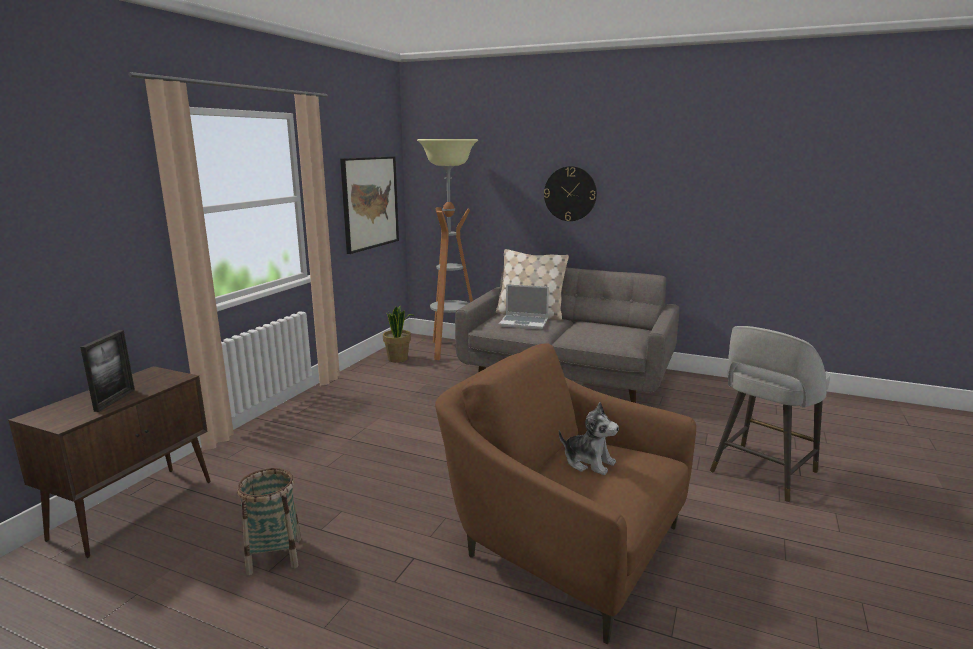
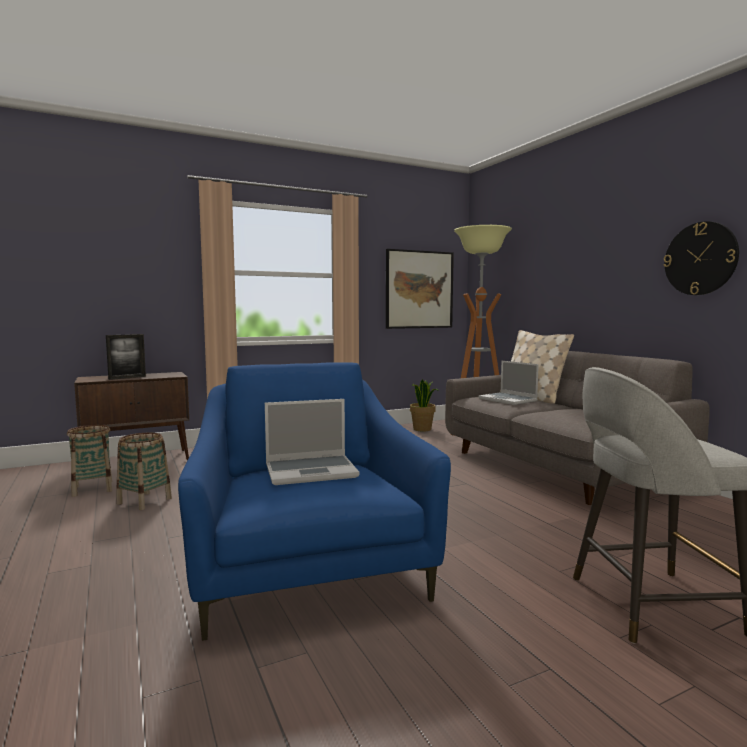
camera: 40 degrees right, 10 degrees down
brown armchair [435,343,696,644] -> blue armchair [178,362,451,641]
wall clock [544,166,597,221] -> wall clock moved to [664,221,739,295]
plush toy [559,402,619,475] -> laptop [265,399,359,485]
none -> basket [67,425,112,497]

